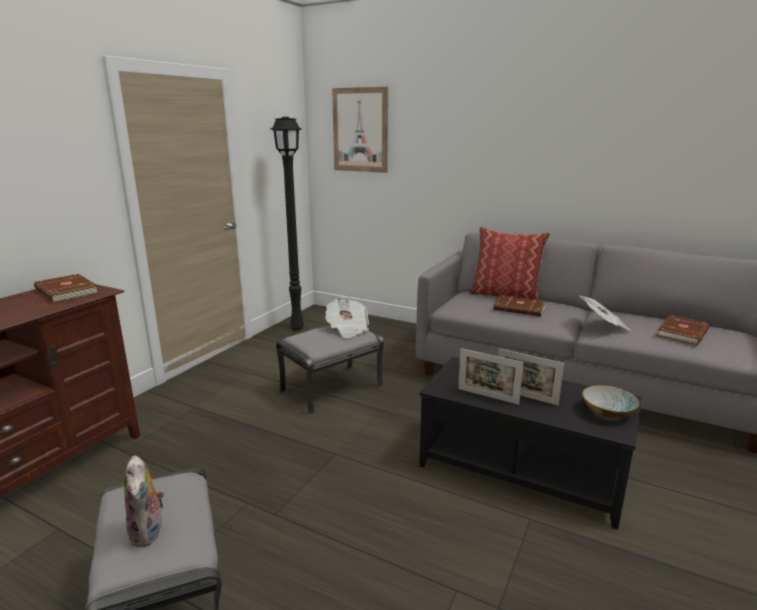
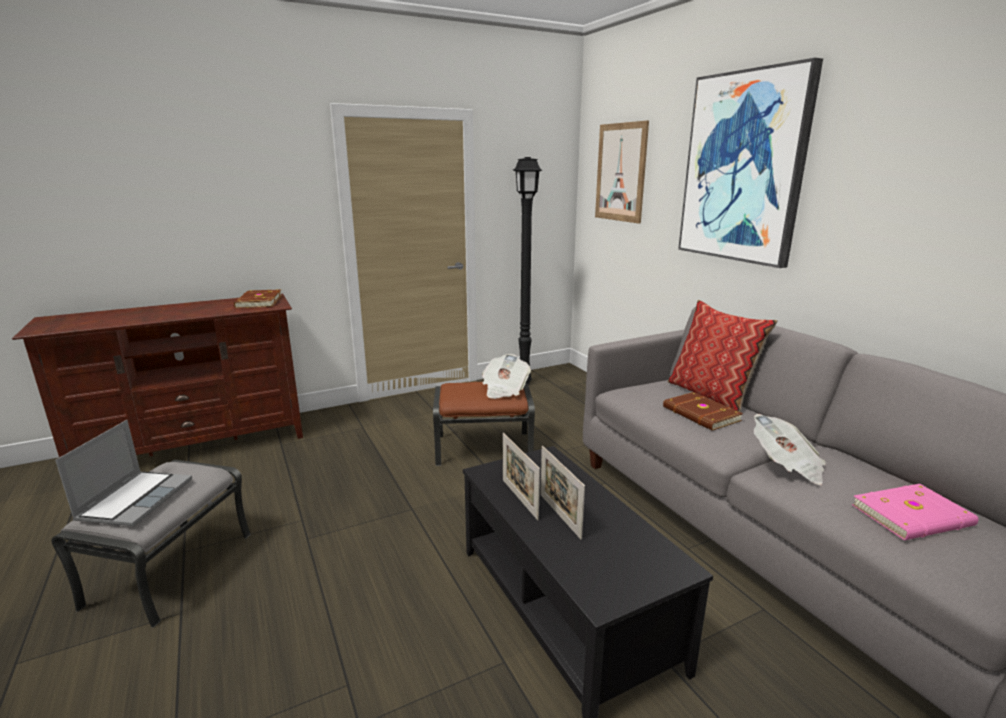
camera: 35 degrees right, 0 degrees up
plush toy [124,455,165,547] -> laptop [55,420,192,526]
grey ottoman [276,325,384,415] -> brown ottoman [433,382,535,466]
bowl [582,385,639,419] -> none
brown book [657,315,709,345] -> pink book [852,484,978,540]
none -> picture [678,58,823,268]

